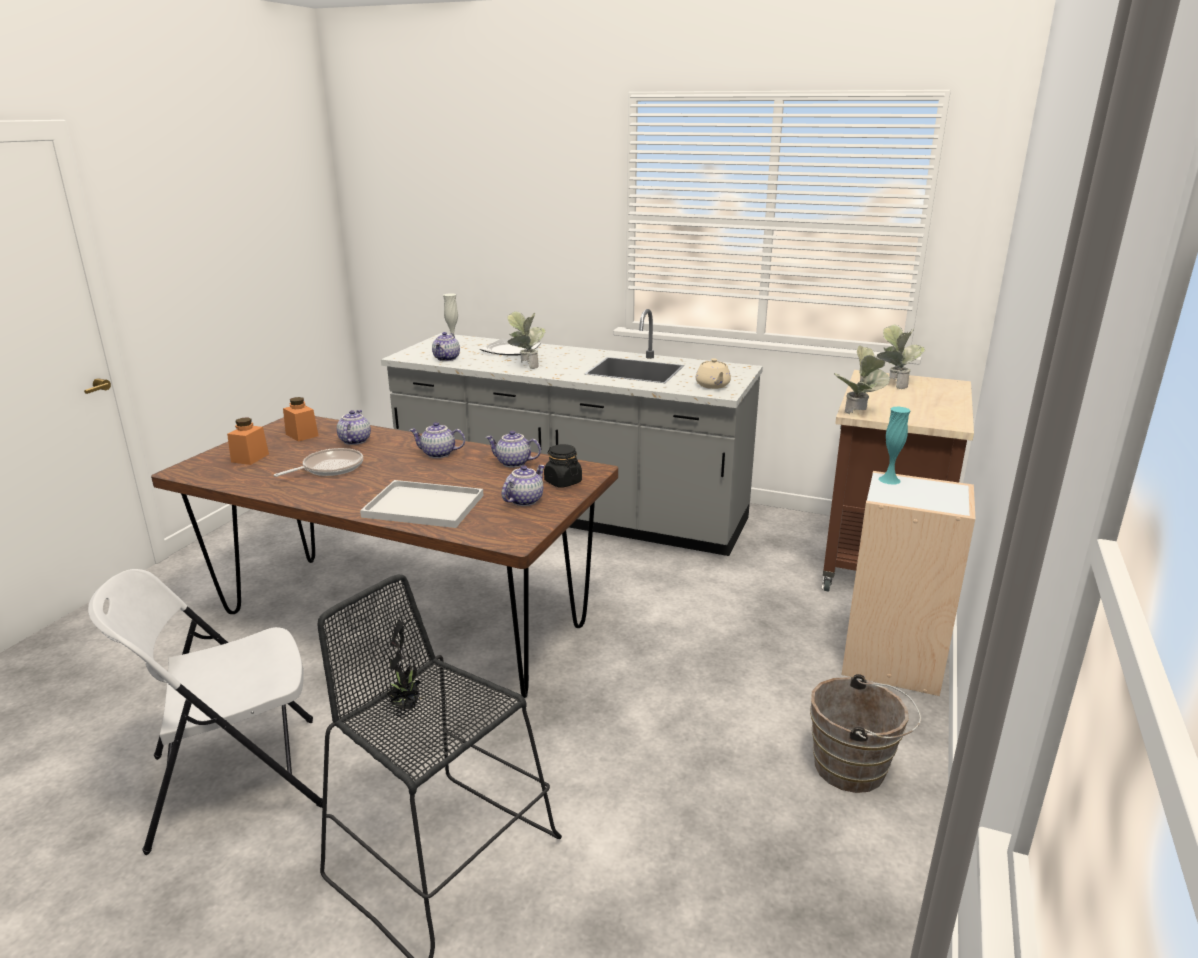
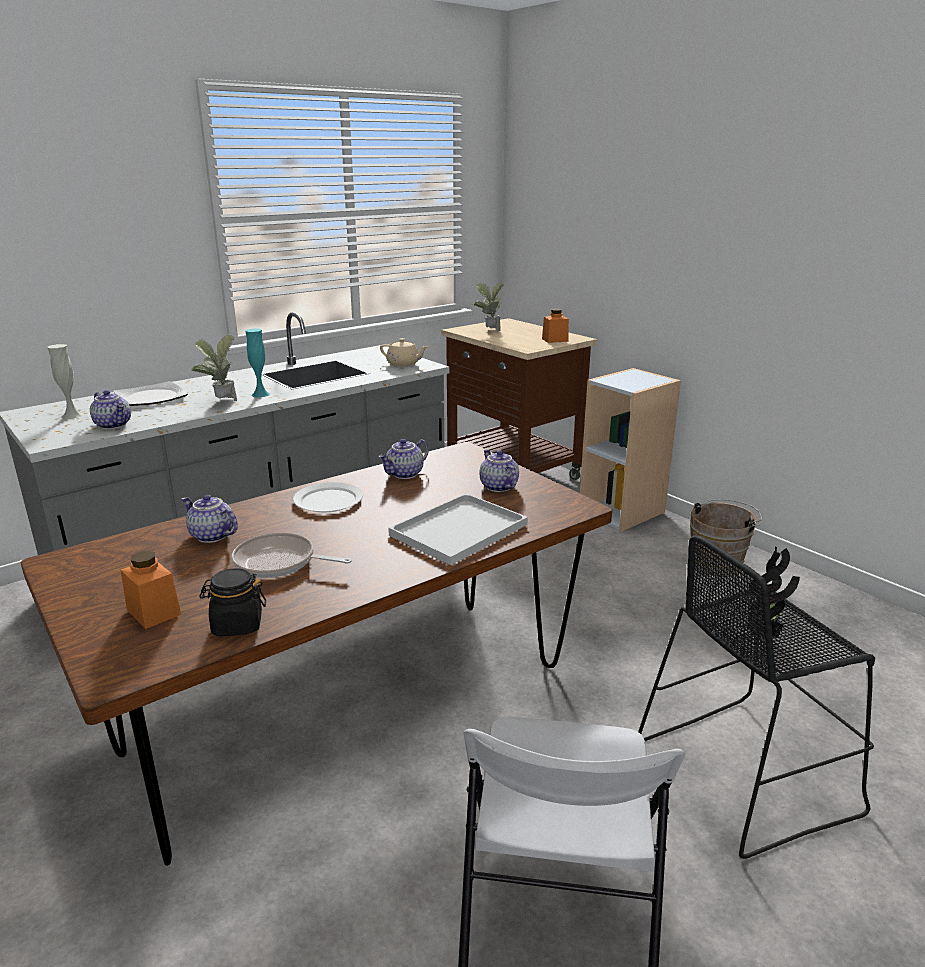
camera: 60 degrees left, 0 degrees up
frying pan [274,448,363,477] -> frying pan turned 60 degrees counterclockwise [231,533,352,578]
orange jar [283,397,319,442] -> orange jar moved to [542,309,569,343]
teapot [410,422,465,458] -> white plate [293,482,363,512]
black jar [544,444,582,488] -> black jar moved to [199,568,266,636]
potted plant [834,345,890,414] -> none
turquoise vase [879,406,910,484] -> turquoise vase moved to [245,329,270,398]

